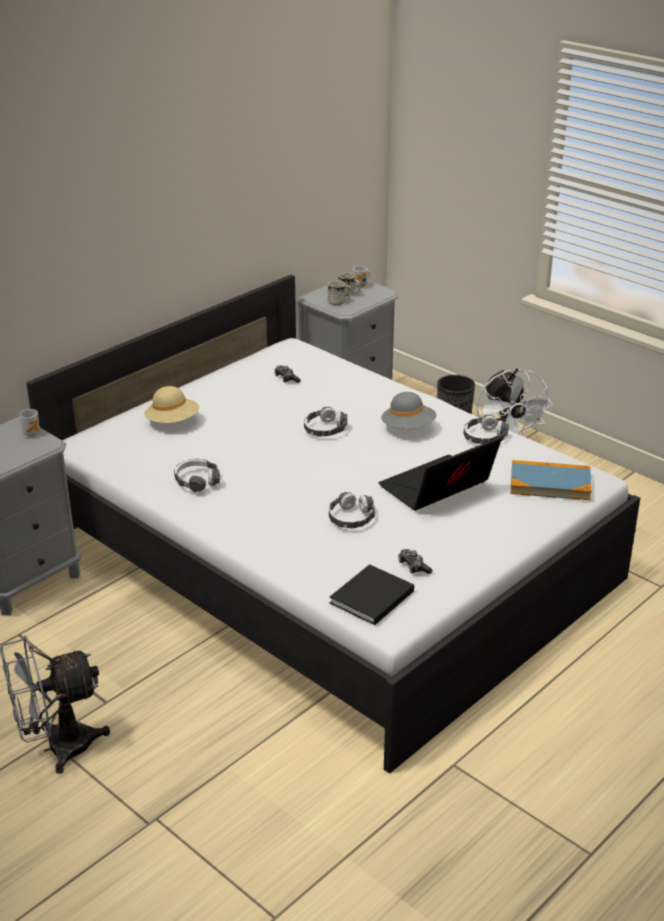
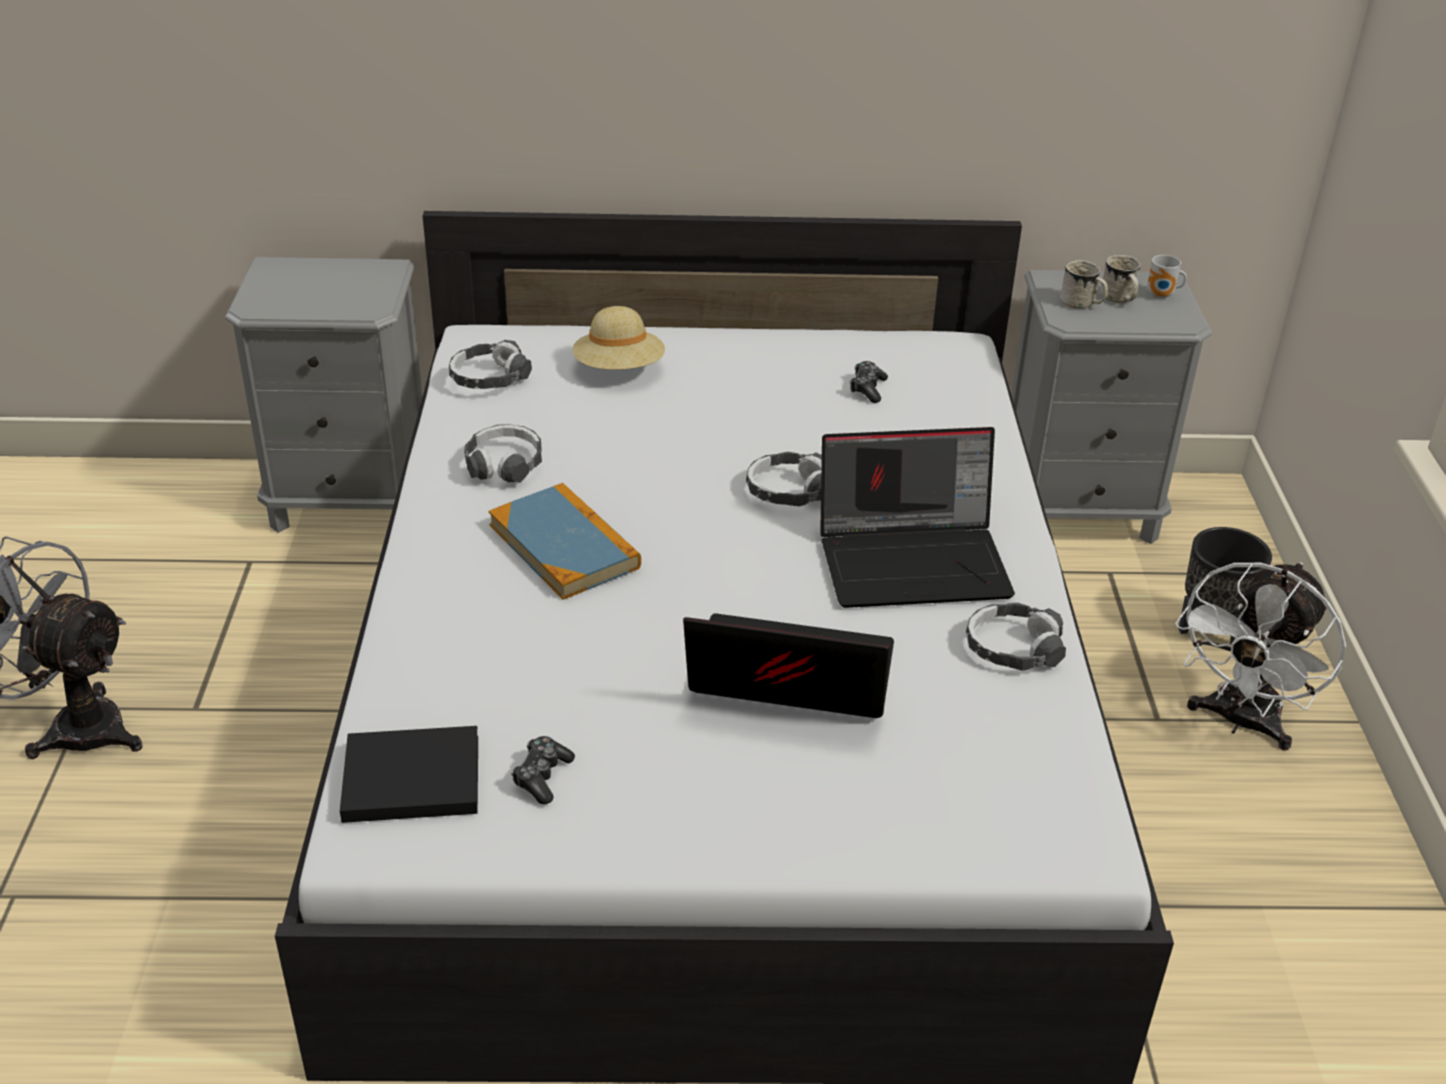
camera: 45 degrees right, 5 degrees up
mug [19,409,40,437] -> none
headphones [329,492,375,528] -> headphones moved to [449,340,532,389]
grey hat [381,392,436,429] -> laptop [820,427,1015,608]
book [511,460,592,500] -> book moved to [489,483,641,600]

